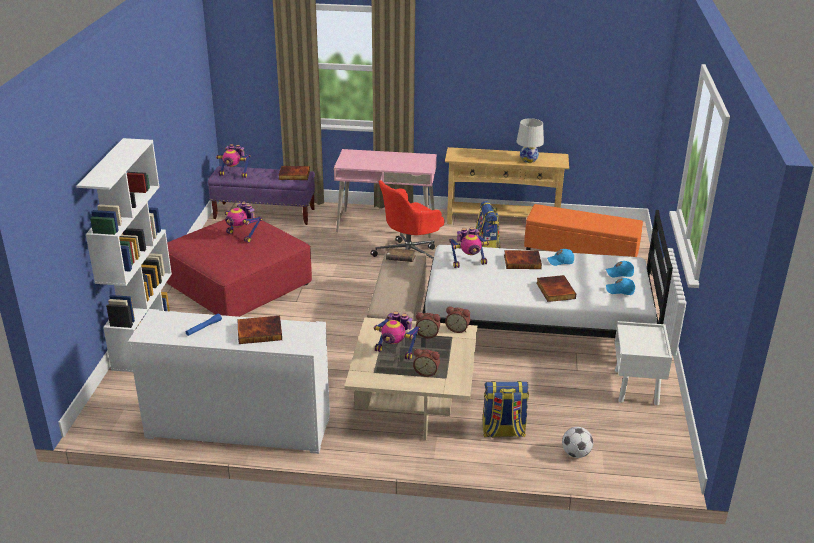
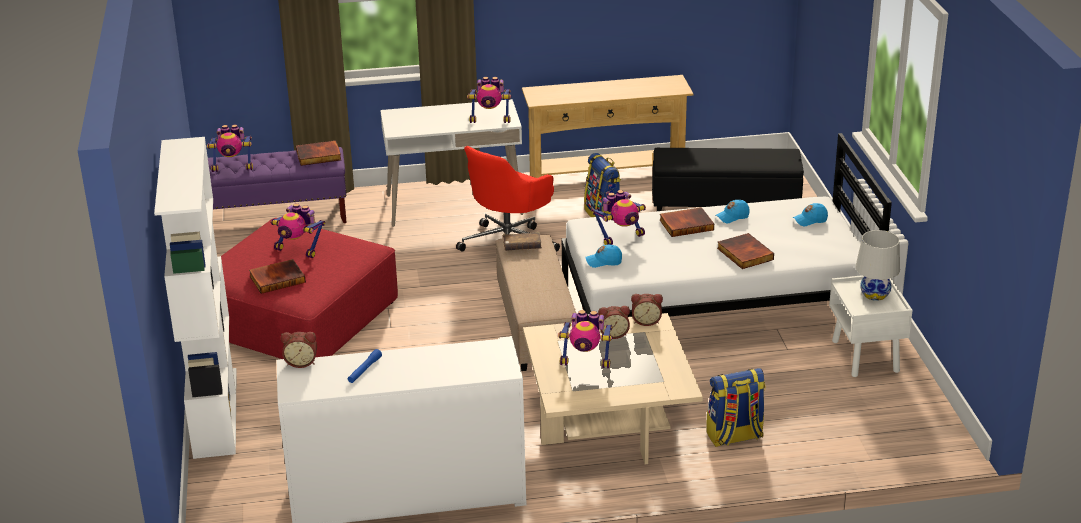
camera: 15 degrees left, 0 degrees up
book [237,316,282,344] -> book moved to [249,259,306,294]
pink desk [334,149,437,238] -> white desk [381,99,524,227]
alarm clock [413,349,440,377] -> alarm clock moved to [281,332,317,368]
white table lamp [516,118,544,163] -> white table lamp moved to [855,230,900,301]
orange ottoman [524,204,643,257] -> black ottoman [652,148,804,211]
football [562,427,593,458] -> none
blue cap [606,278,635,295] -> blue cap moved to [585,245,622,268]
none -> toy robot [467,77,511,123]

